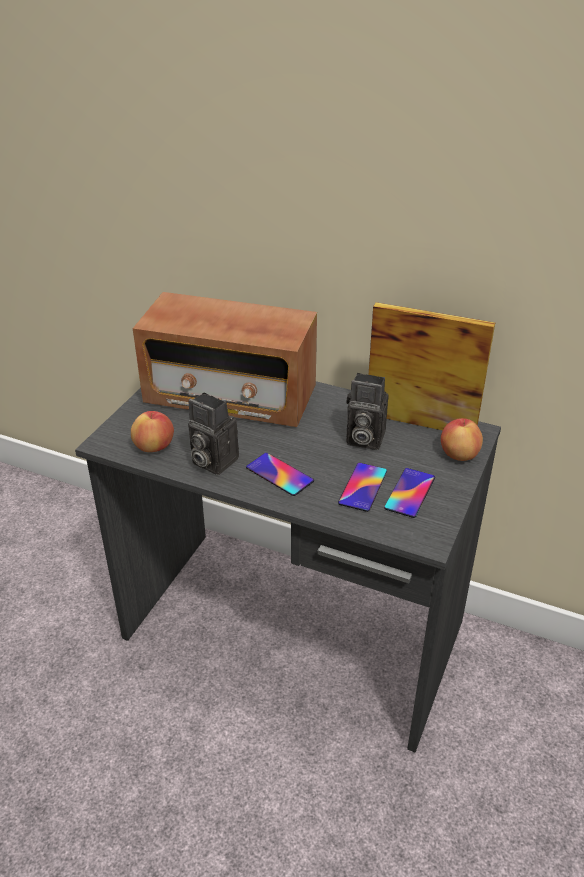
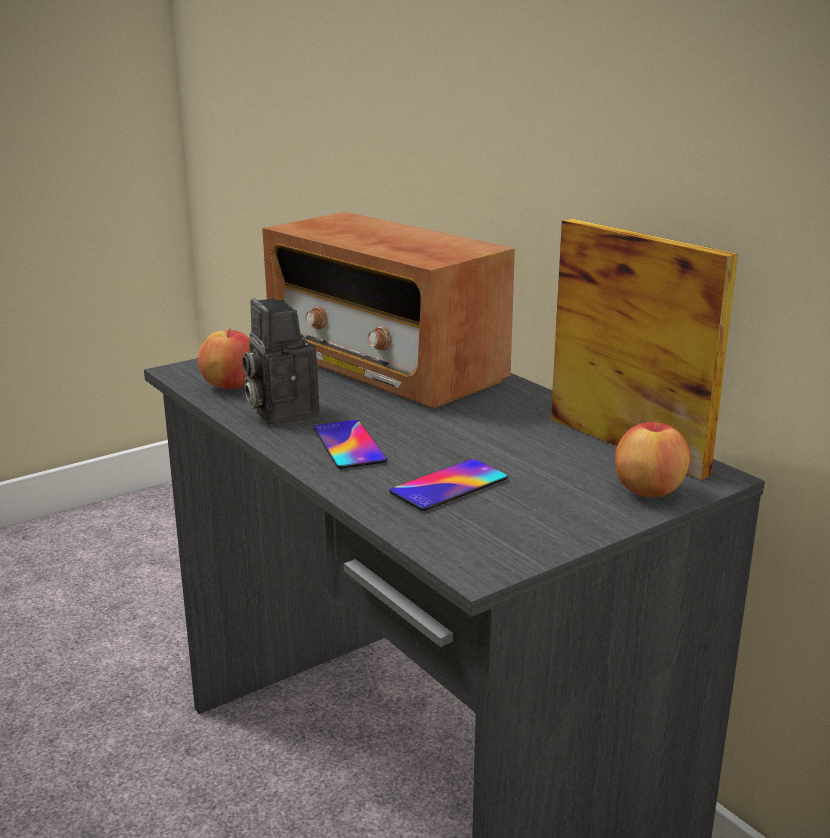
camera: 30 degrees right, 15 degrees down
camera [346,373,388,450] -> none
phone [384,468,435,518] -> none

